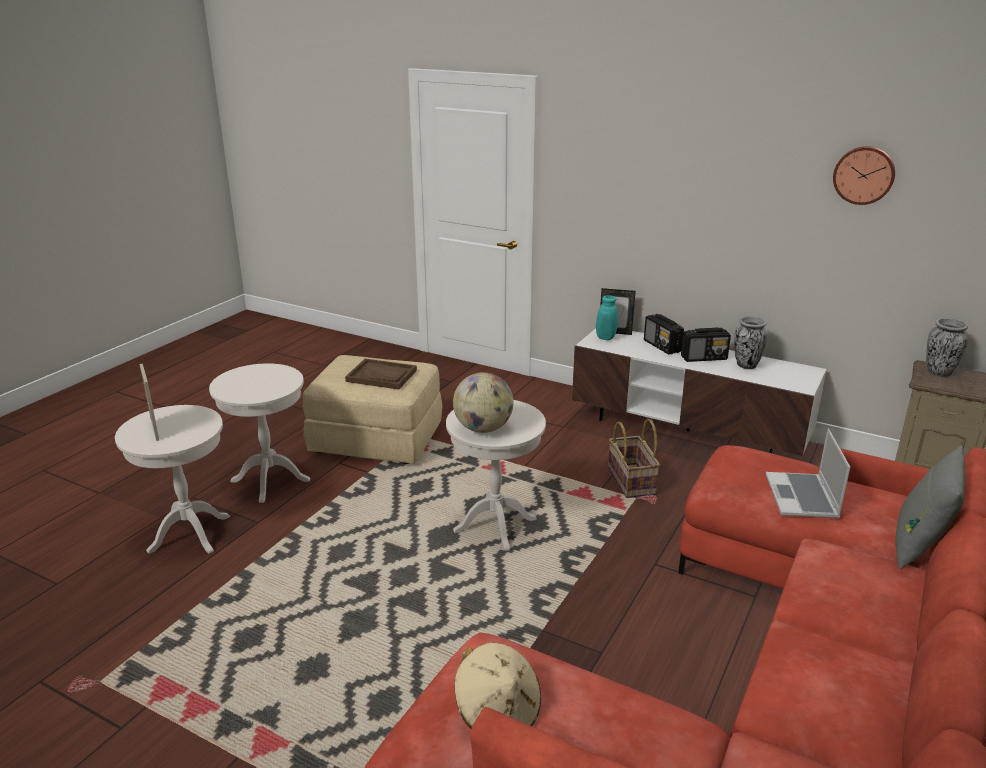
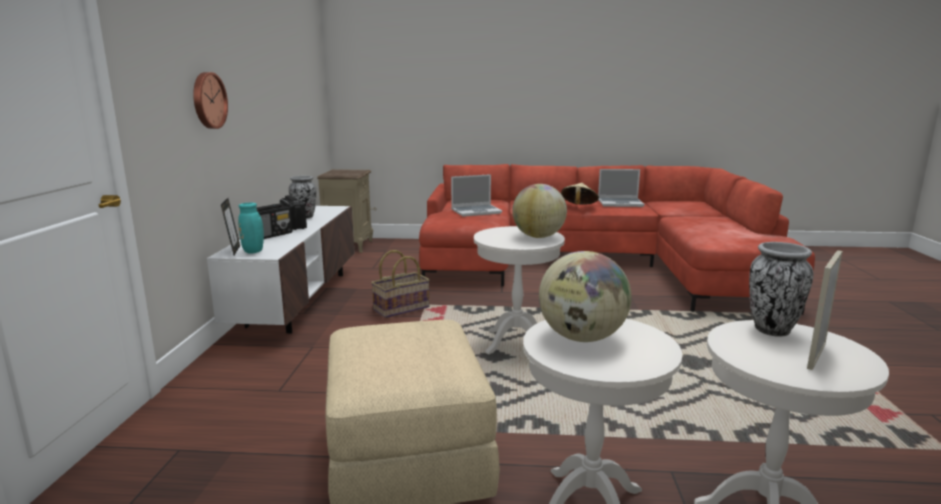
camera: 115 degrees left, 10 degrees down
brown tray [345,359,417,389] -> none
beige hat [454,643,541,729] -> beige hat moved to [561,183,599,205]
wall clock [833,146,895,205] -> wall clock moved to [193,72,228,129]
grey pillow [895,445,965,569] -> none
vase [926,318,968,377] -> vase moved to [749,242,813,337]
none -> globe [539,251,632,342]
none -> laptop [598,169,645,207]

